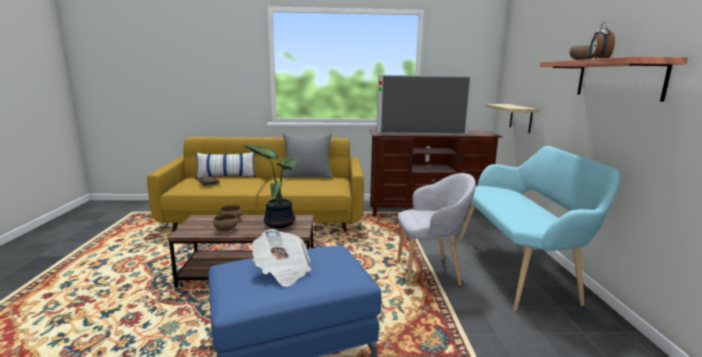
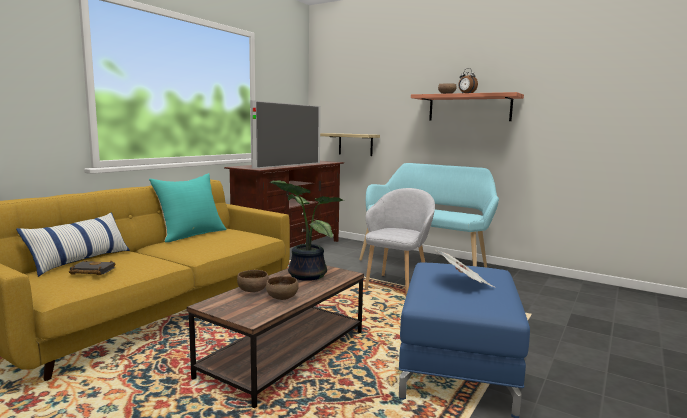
camera: 55 degrees left, 5 degrees down
grey pillow [282,133,333,179] -> turquoise pillow [149,173,226,243]

